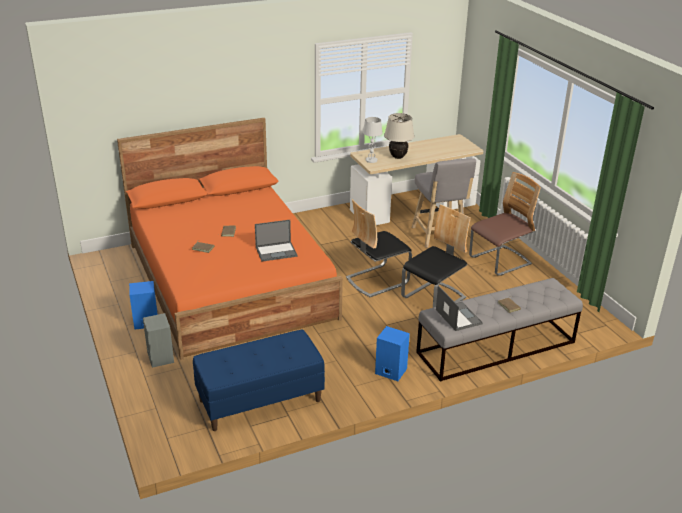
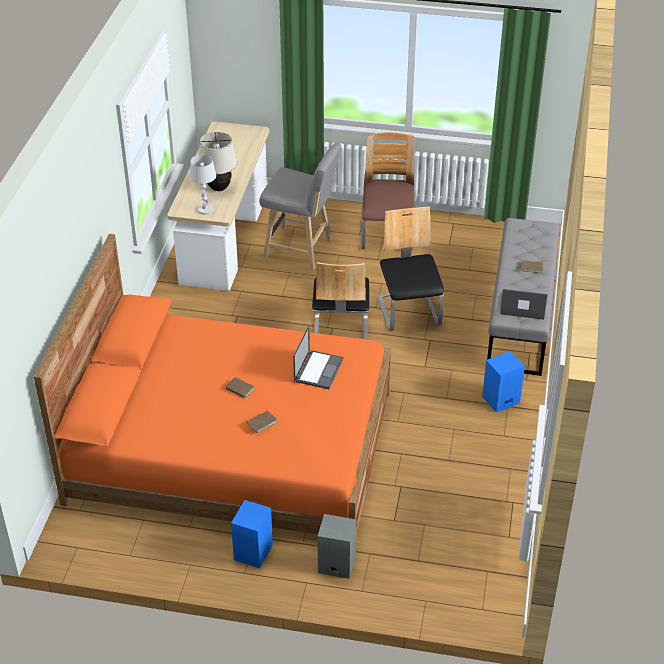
camera: 55 degrees left, 10 degrees up
blue bench [193,330,325,431] -> none

